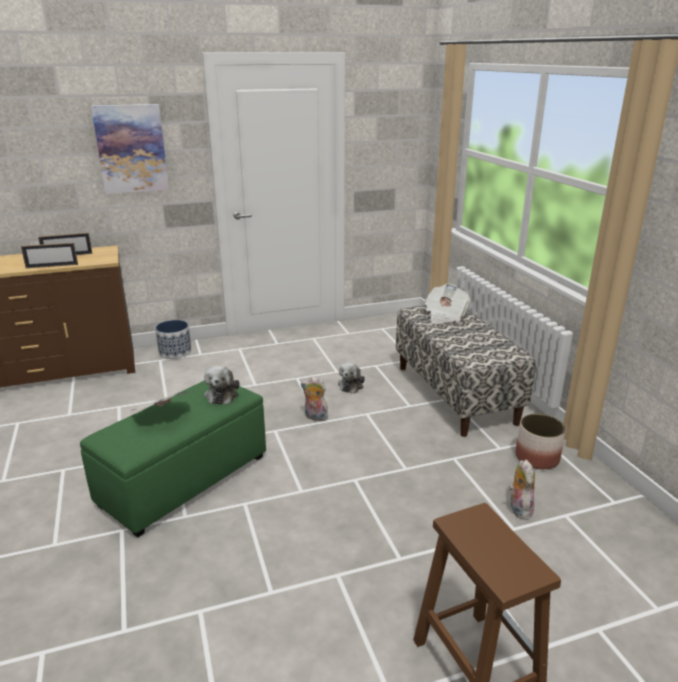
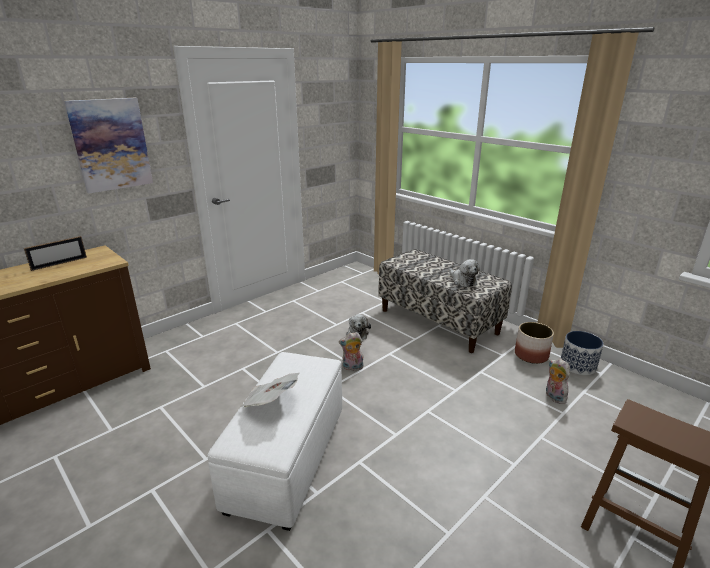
camera: 25 degrees left, 0 degrees up
picture frame [21,243,78,268] -> none
green ottoman [80,380,266,538] -> white ottoman [208,352,342,531]
planter [155,320,191,359] -> planter moved to [561,331,604,375]
plush toy [204,366,239,405] -> plush toy moved to [449,259,480,287]
newspaper [425,284,470,324] -> none

